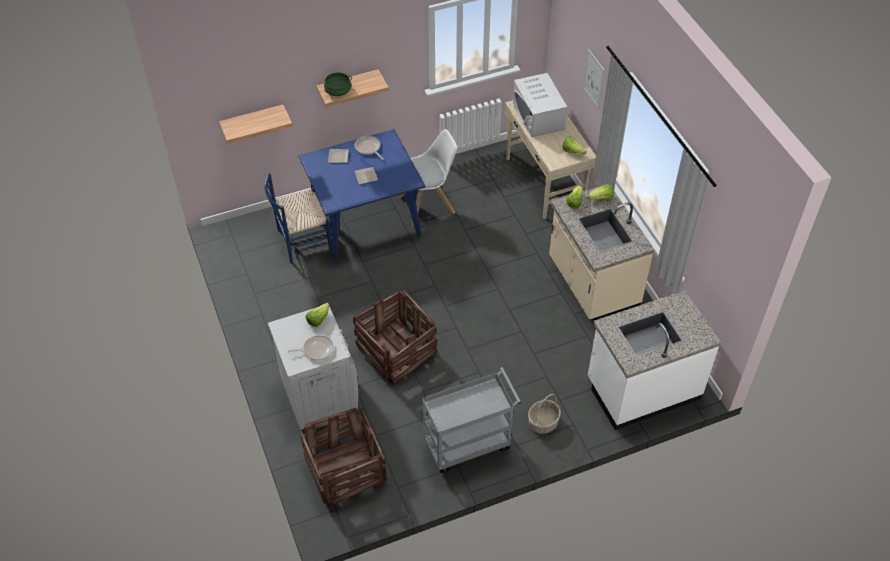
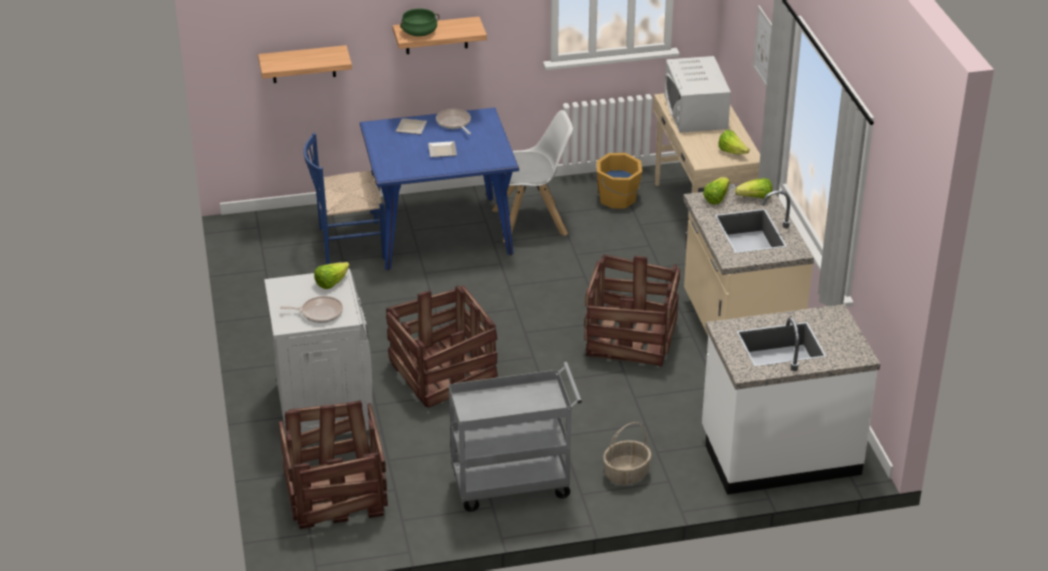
camera: 10 degrees right, 15 degrees down
none -> crate [584,254,680,367]
none -> orange bucket [596,153,642,209]

